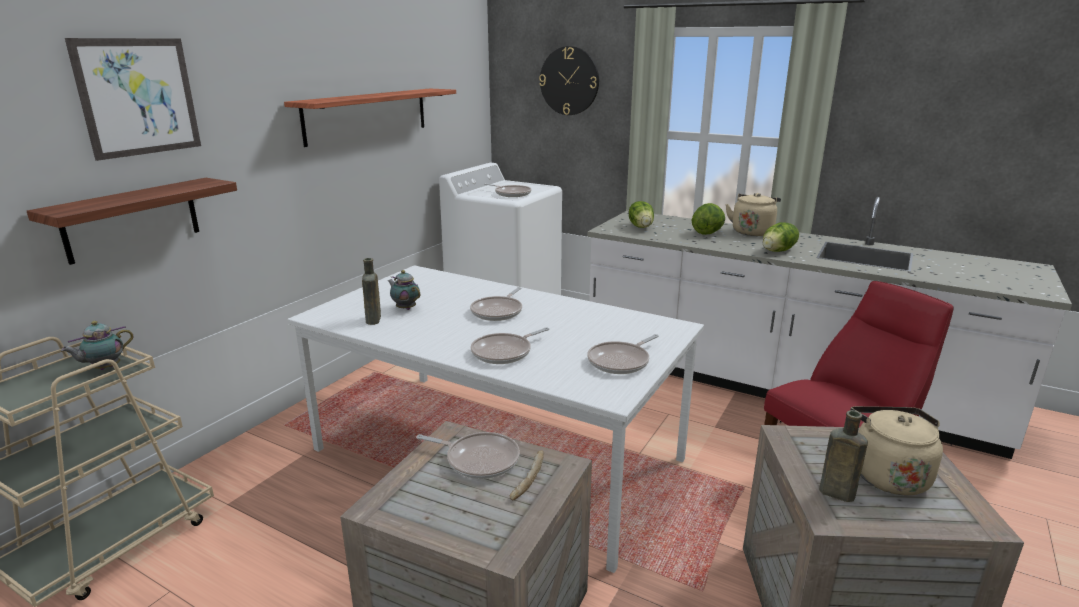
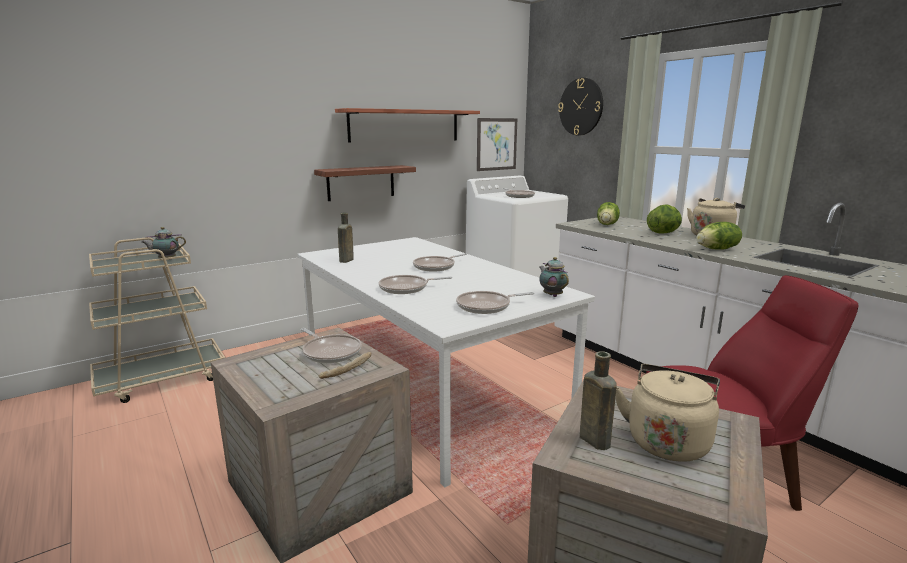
camera: 25 degrees right, 5 degrees down
shelf [27,178,237,265] -> shelf moved to [314,165,416,201]
picture [65,38,201,161] -> picture moved to [477,118,517,171]
teapot [388,270,421,310] -> teapot moved to [539,257,569,297]

